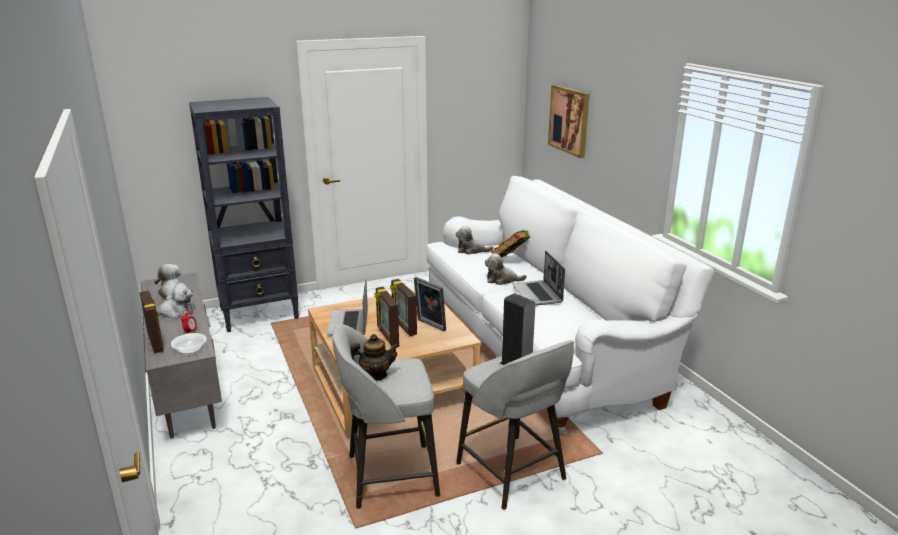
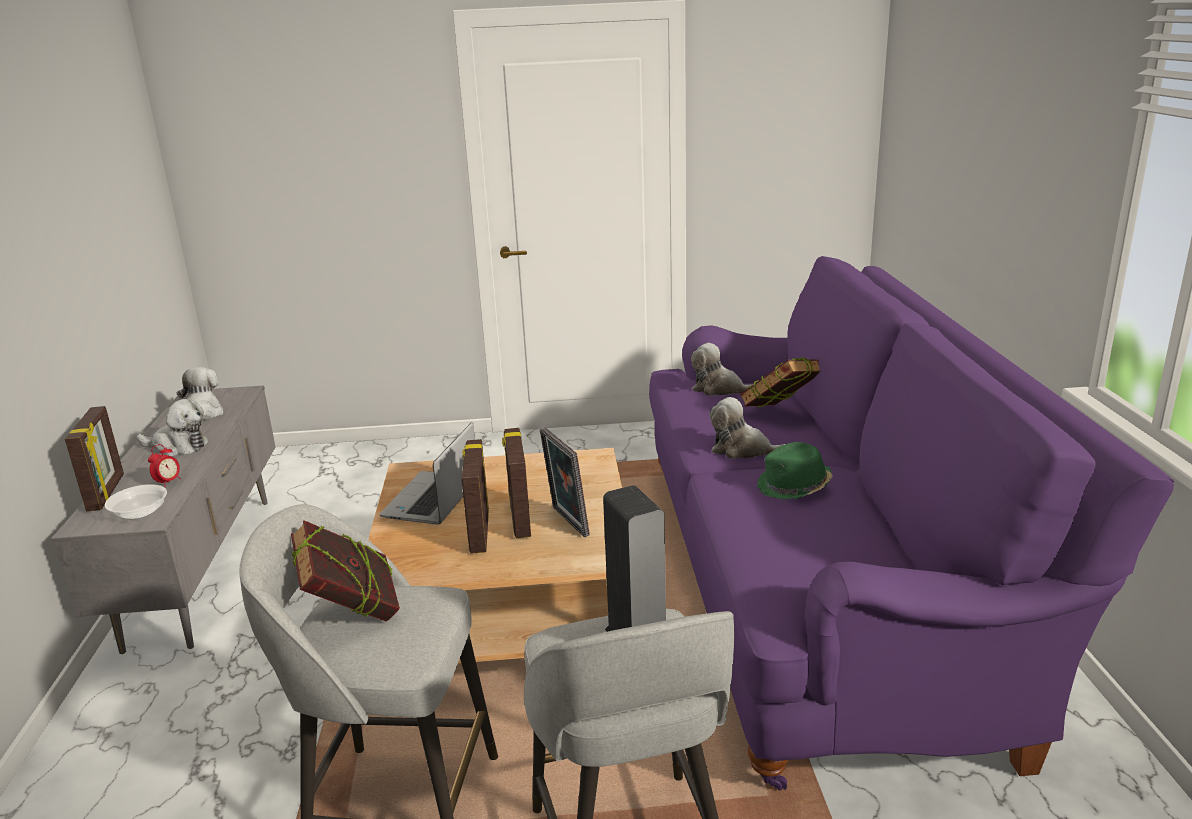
camera: 20 degrees right, 0 degrees up
black bookcase [189,97,299,332] -> none
teapot [351,334,400,381] -> book [291,520,400,622]
white sofa [427,176,714,434] -> purple sofa [649,256,1174,790]
laptop [512,251,565,306] -> green hat [757,442,833,500]
picture [548,85,589,158] -> none

